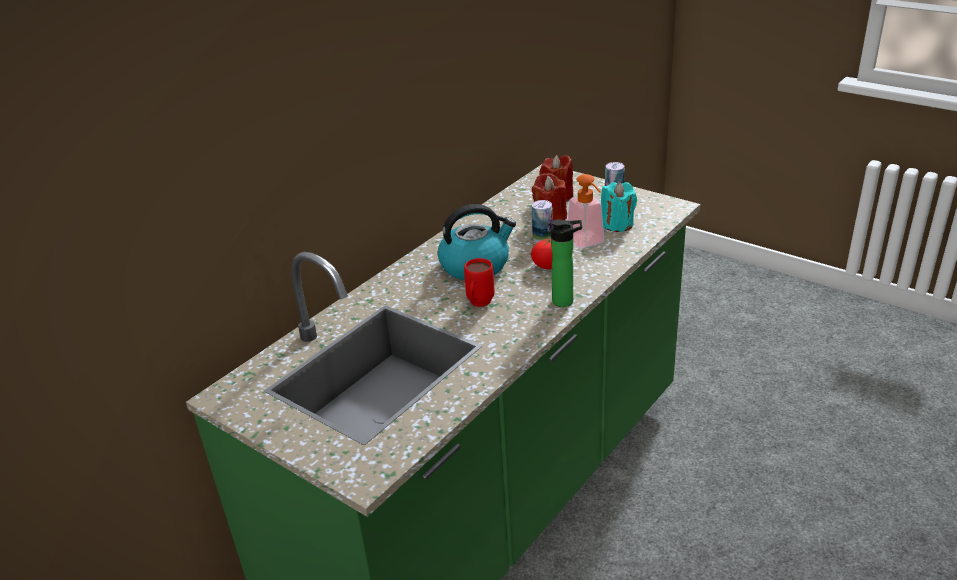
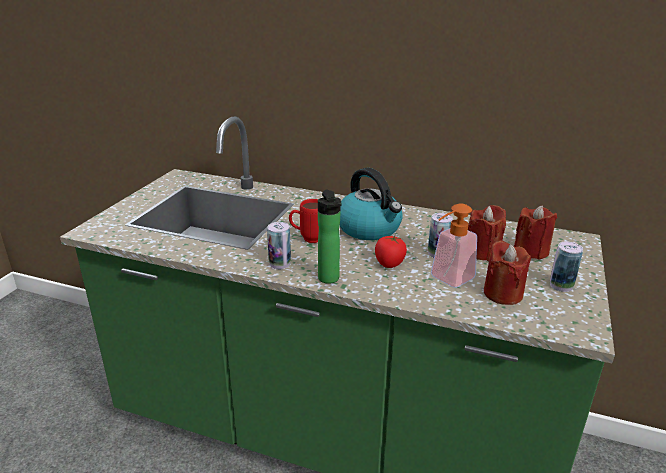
camera: 70 degrees right, 5 degrees down
turquoise candle [601,182,637,232] -> red candle [484,240,531,305]
none -> can [267,222,291,270]

